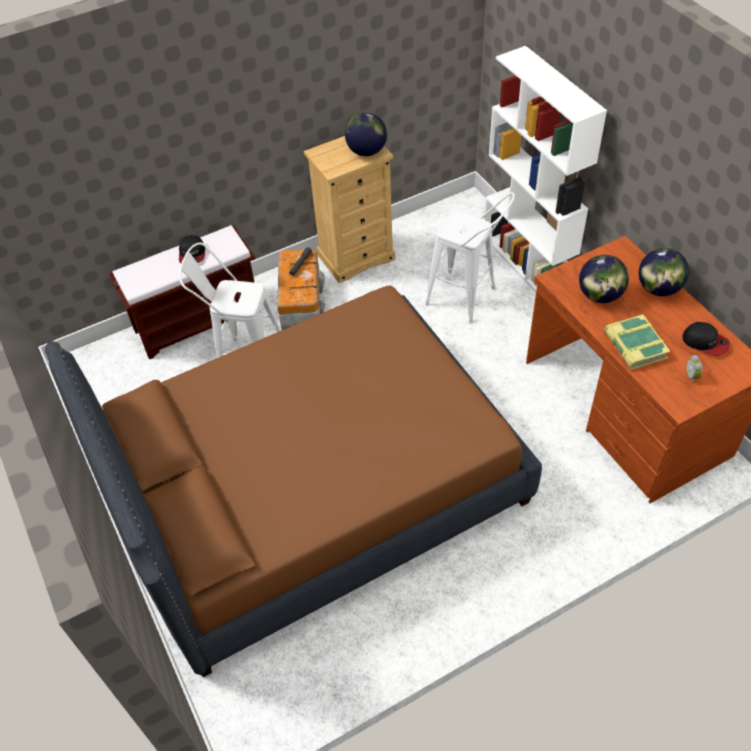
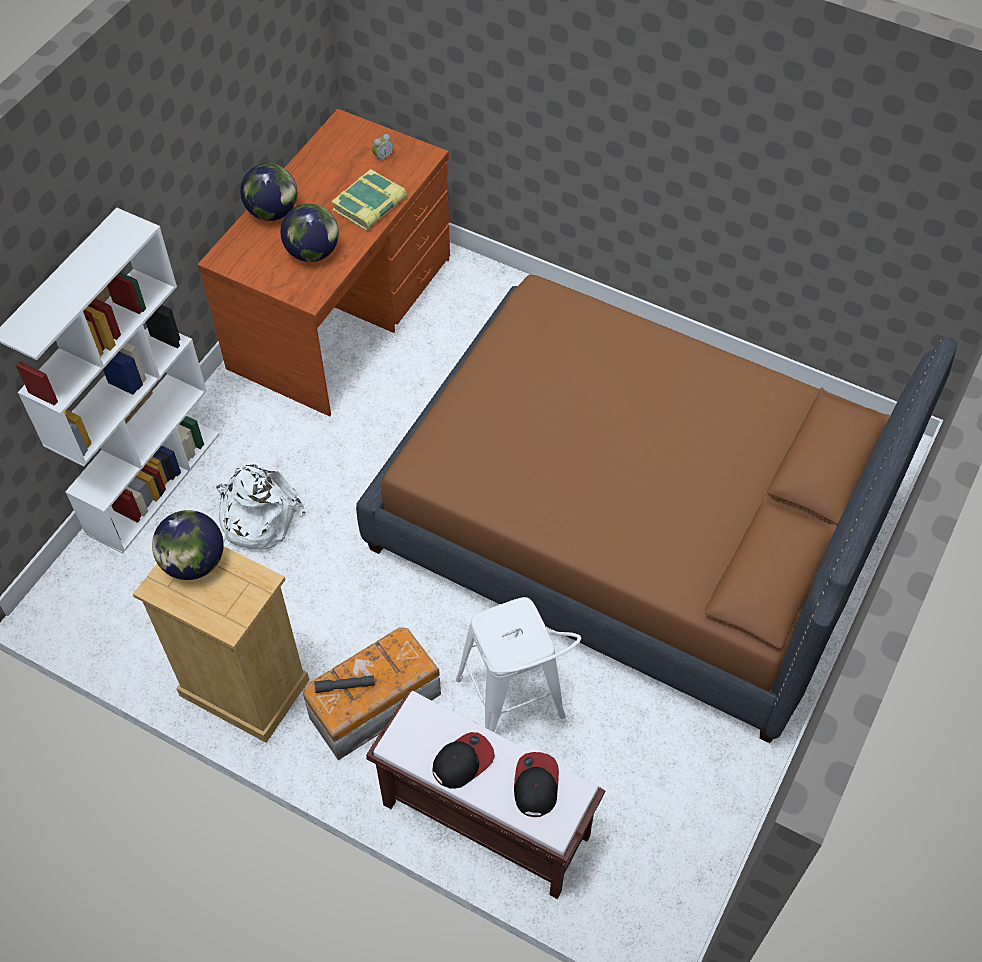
camera: 125 degrees left, 5 degrees up
white stool [425,192,515,322] -> white backpack [216,464,306,550]
cap [682,322,731,356] -> cap moved to [514,752,559,817]

